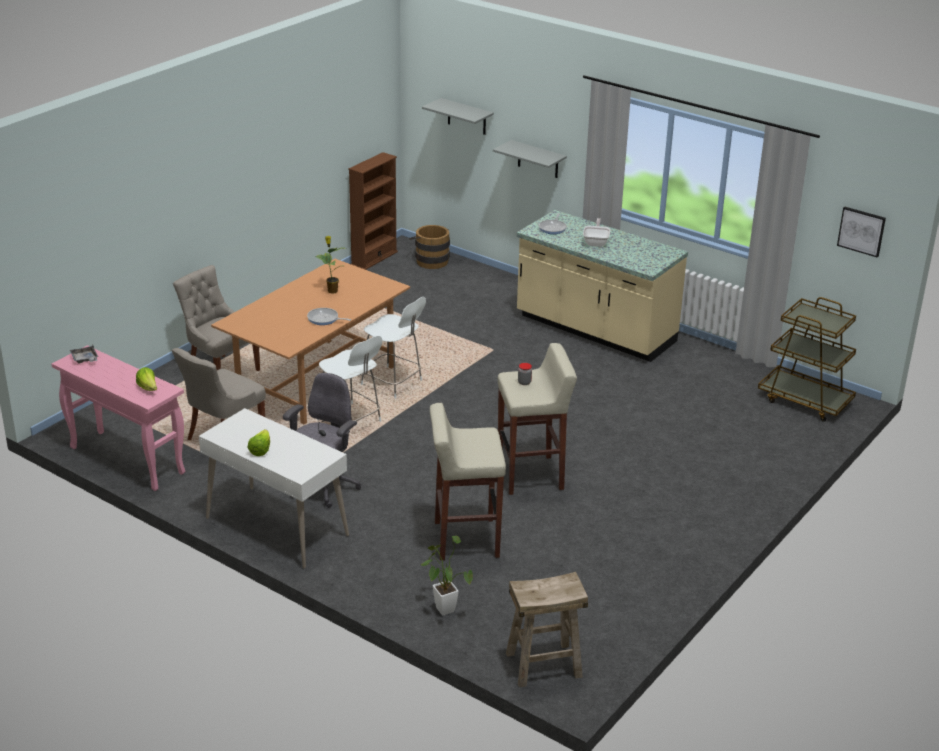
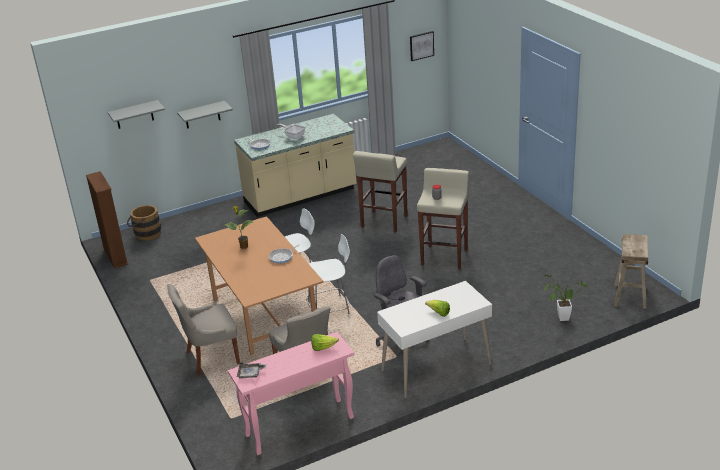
camera: 60 degrees left, 0 degrees up
beige stool [430,403,506,560] -> beige stool moved to [353,151,407,233]
brown cart [758,297,856,422] -> none

